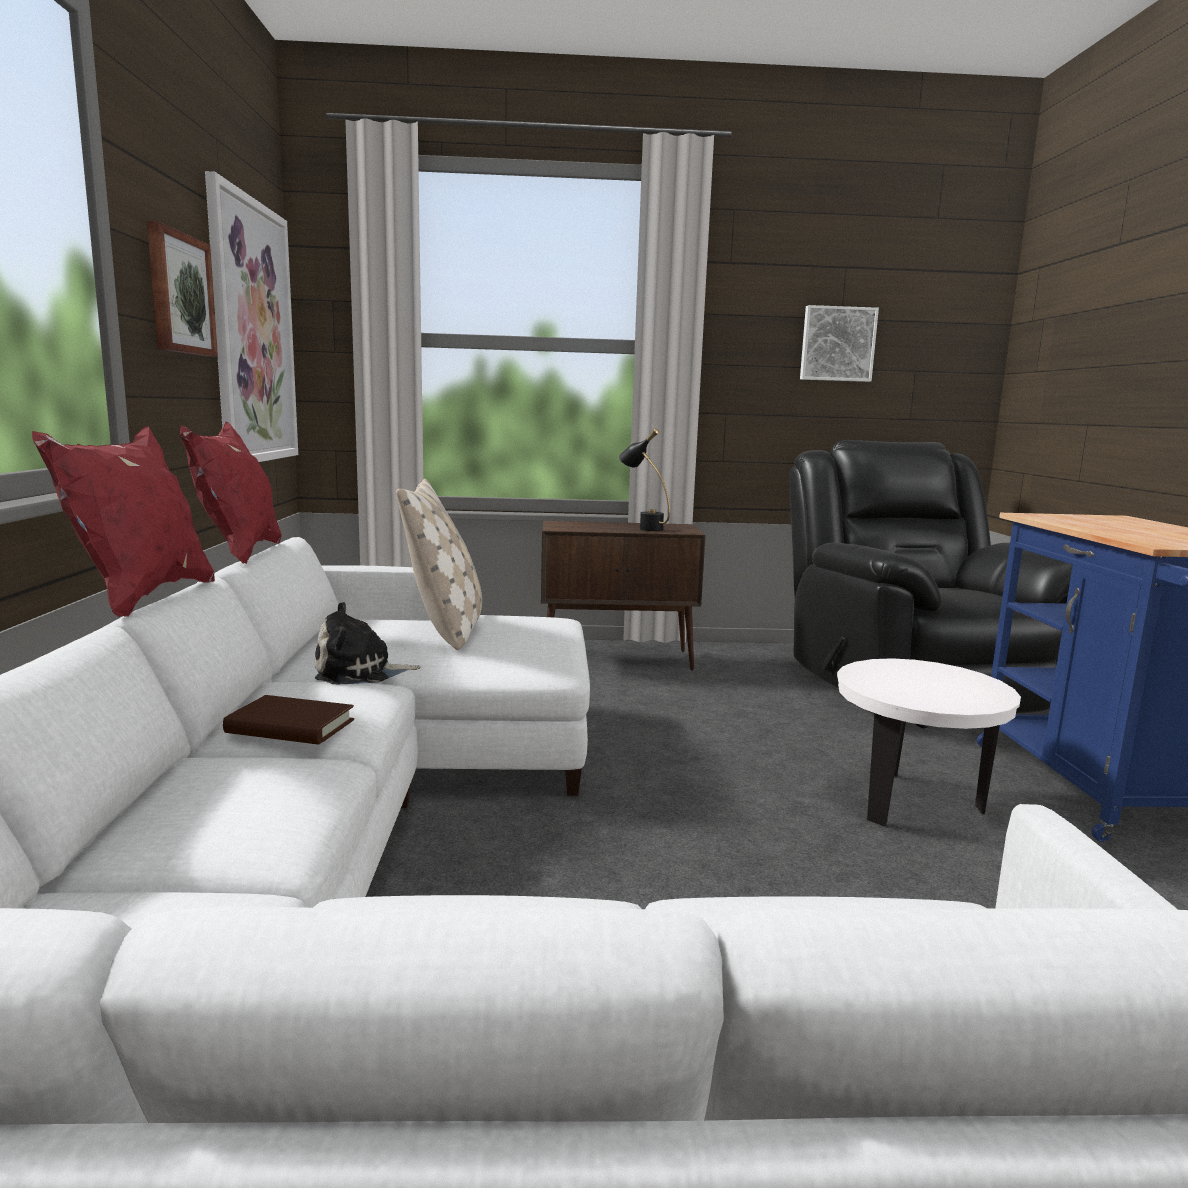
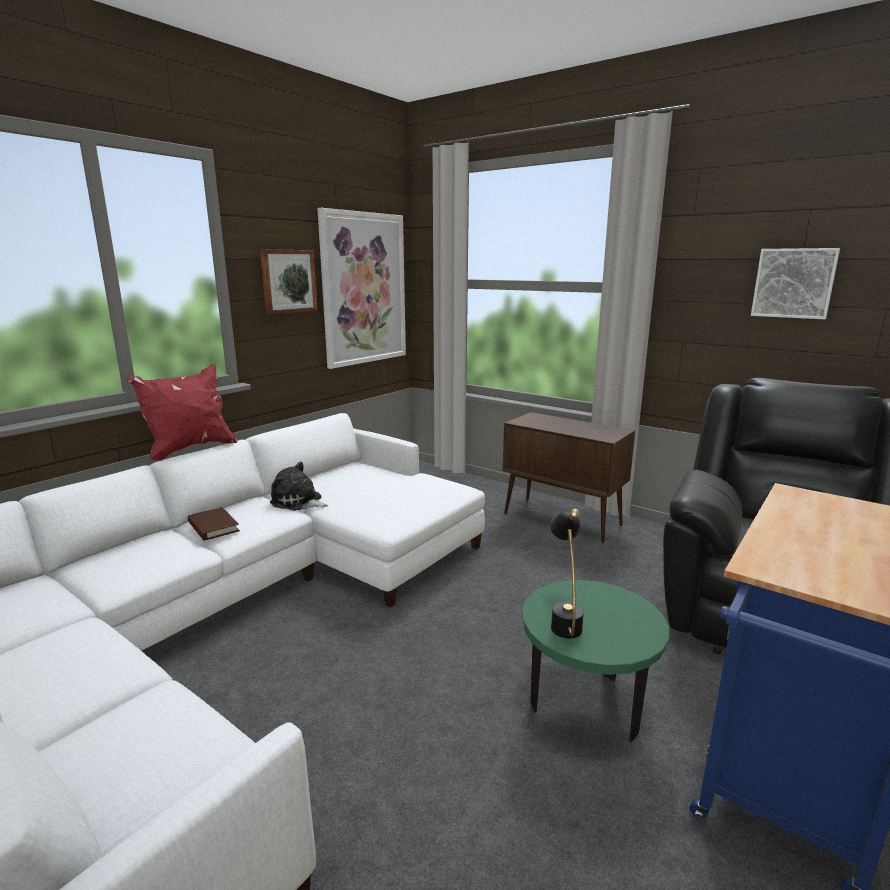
camera: 40 degrees right, 5 degrees up
red pillow [180,422,282,564] -> none
beige pillow [396,479,482,650] -> none
black table lamp [619,428,670,531] -> black table lamp moved to [550,509,584,638]
white side table [837,658,1021,827] -> green side table [522,580,669,742]

